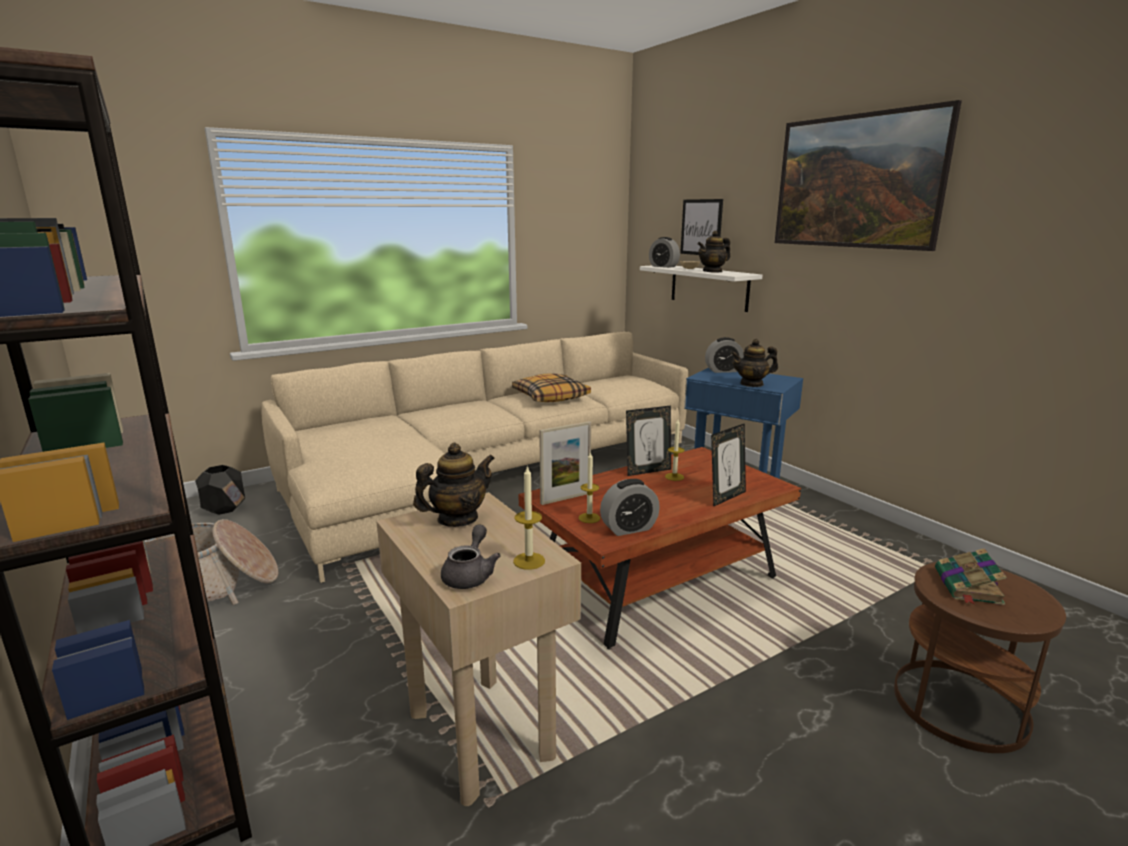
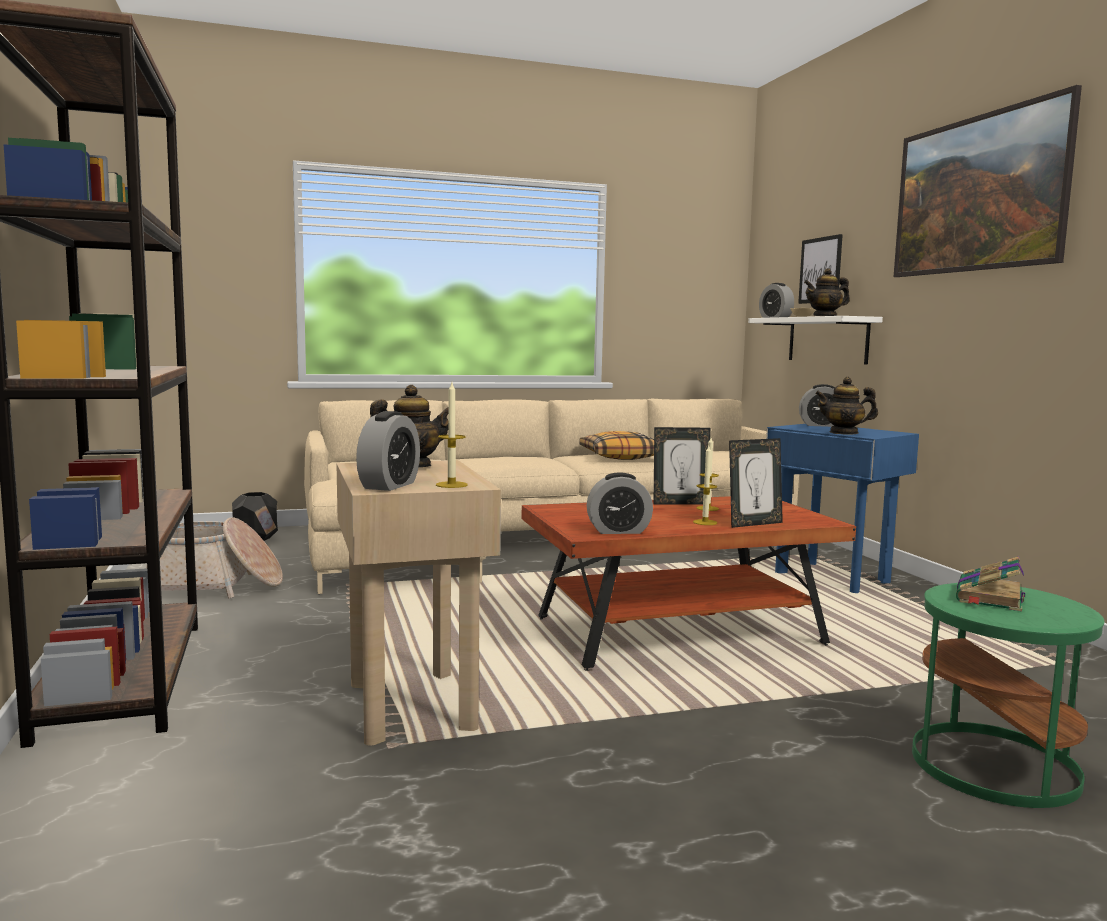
camera: 15 degrees right, 10 degrees down
grey teapot [441,524,501,589] -> alarm clock [356,411,420,491]
picture frame [539,421,591,505] -> none
candle [579,451,601,523] -> candle moved to [693,446,717,525]
brown side table [894,562,1066,753] -> green side table [912,583,1104,808]

